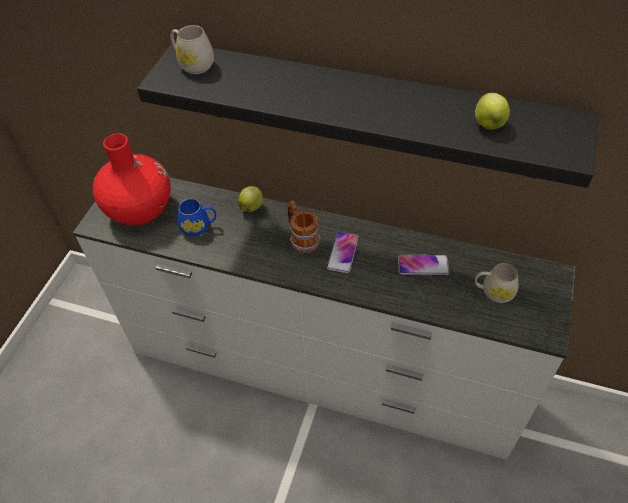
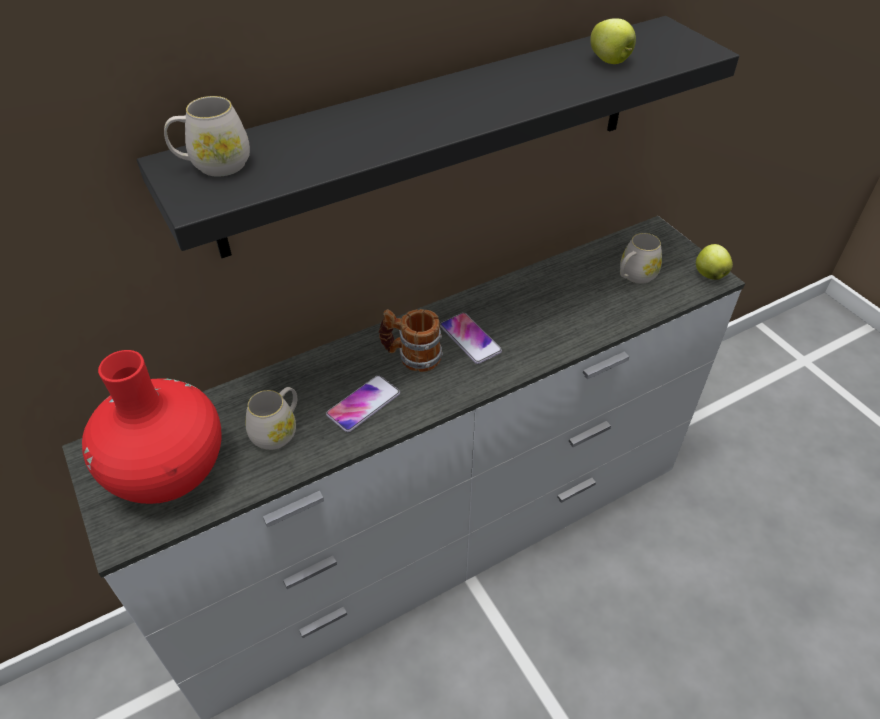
camera: 50 degrees left, 5 degrees down
blue mug [178,199,216,236] -> white mug [245,387,297,450]
apple [238,186,263,212] -> apple moved to [696,244,733,280]
phone [398,255,449,275] -> phone moved to [326,375,400,432]

